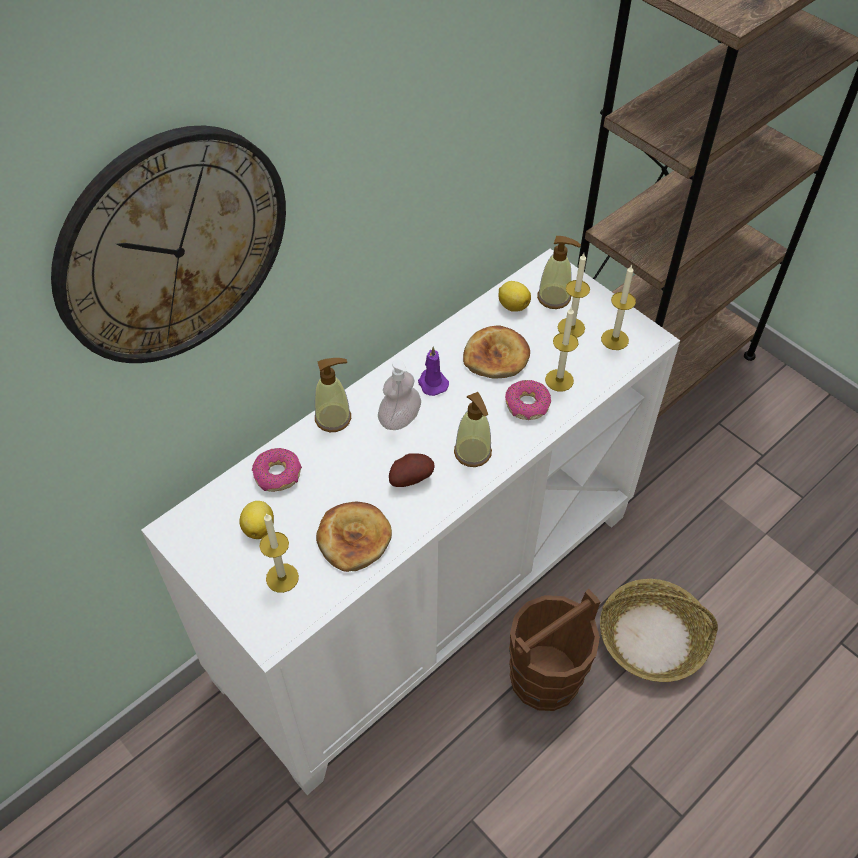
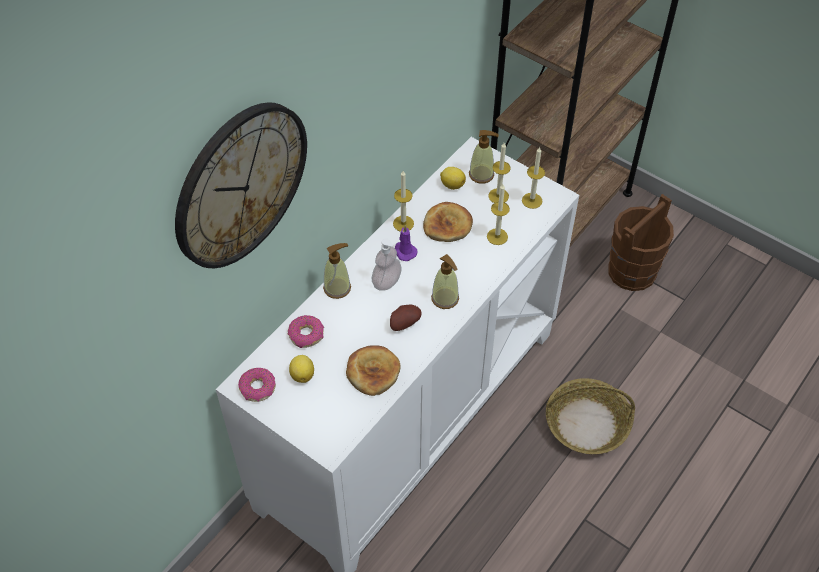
camera: 10 degrees left, 0 degrees up
candle [259,513,299,593] -> candle moved to [393,171,414,232]
donut [505,380,551,420] -> donut moved to [238,368,276,402]
brown bucket [509,589,601,711] -> brown bucket moved to [608,194,674,291]

